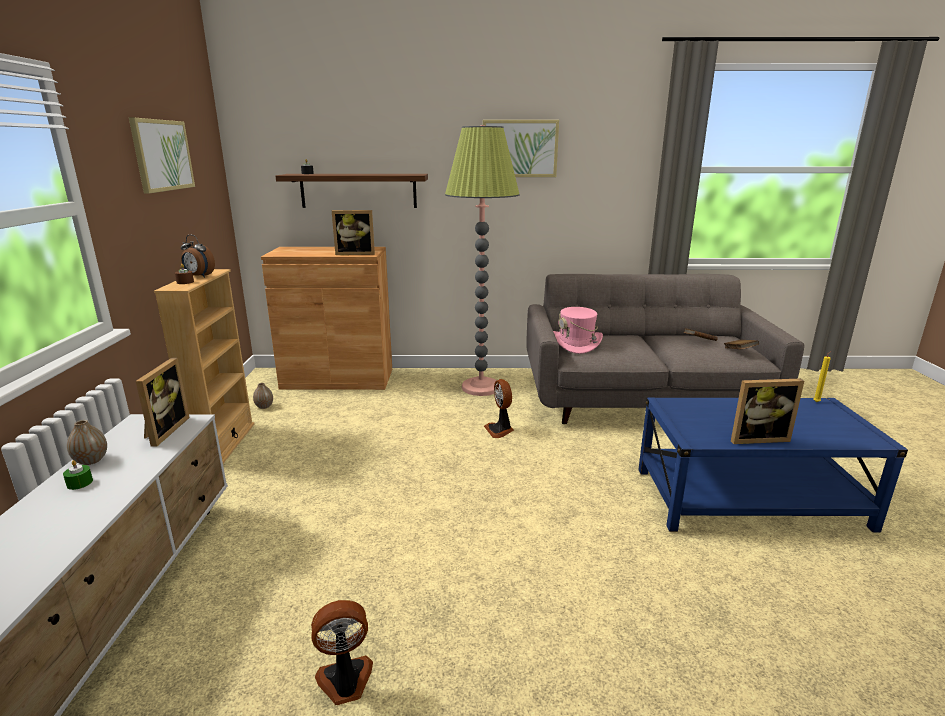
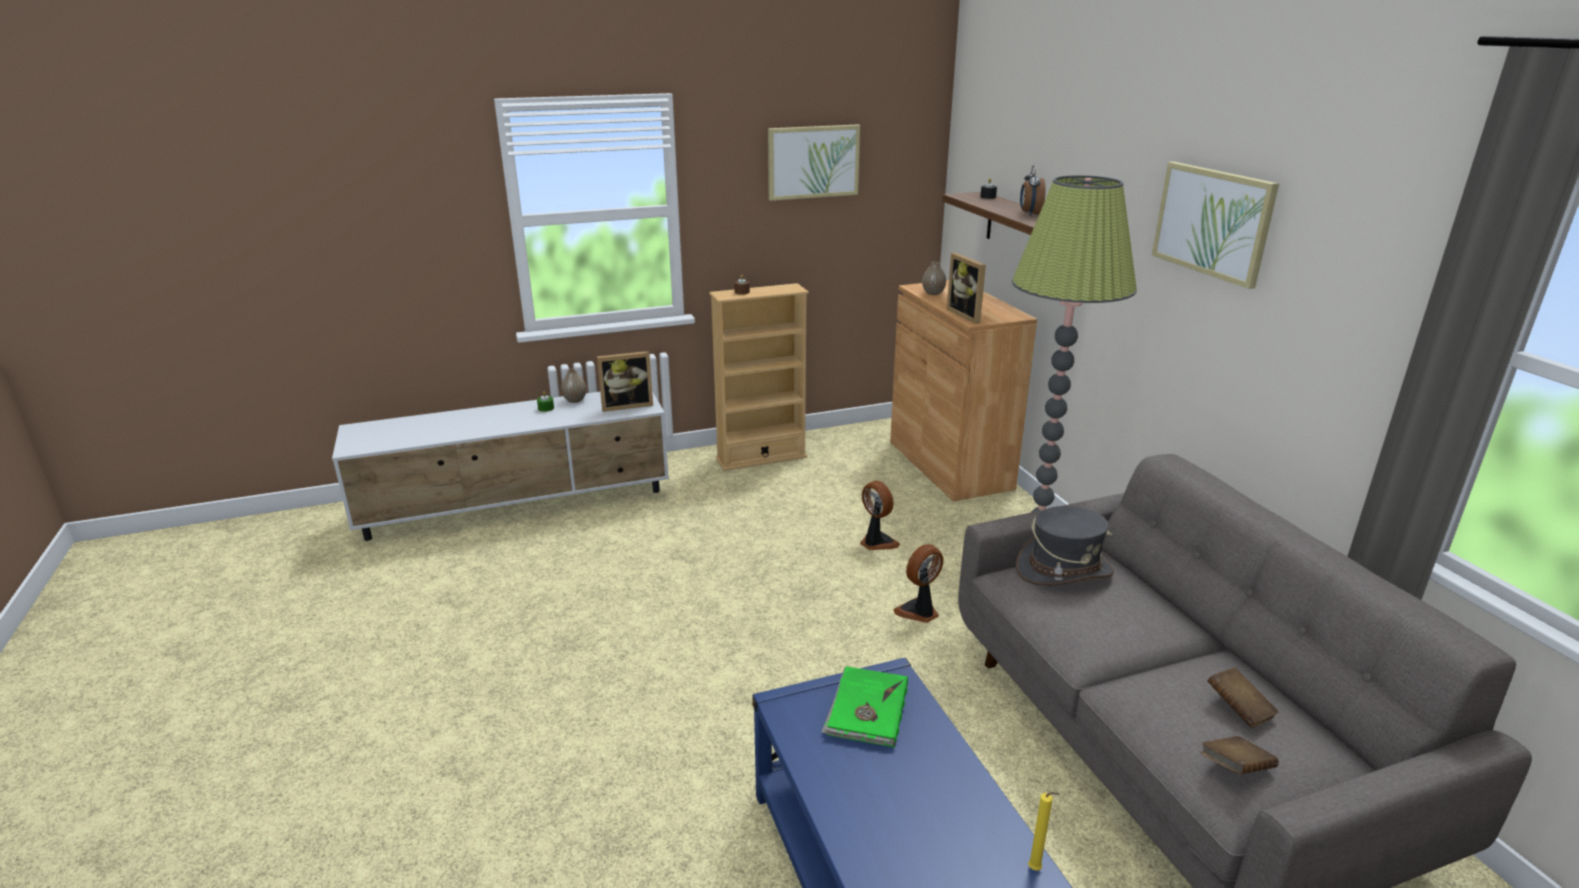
camera: 70 degrees right, 5 degrees up
alarm clock [181,235,215,278] -> alarm clock moved to [1020,165,1046,216]
vase [253,383,273,409] -> vase moved to [922,262,946,295]
fan [311,600,373,705] -> fan moved to [860,481,900,550]
pink hat [553,307,603,354] -> grey hat [1016,506,1114,586]
picture frame [731,379,804,444] -> none
none -> green book [821,666,908,748]

